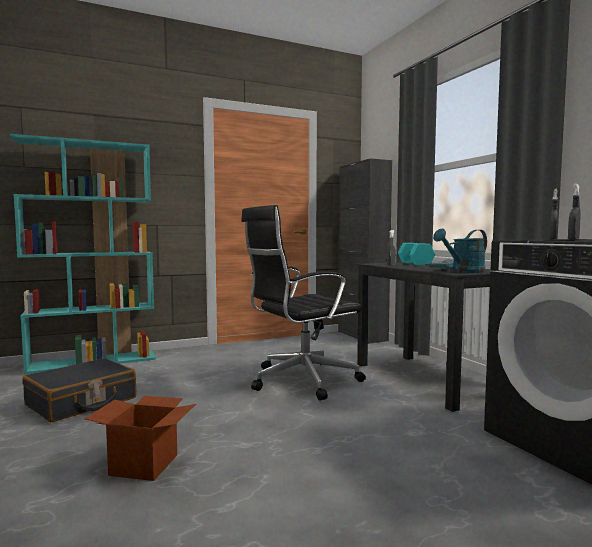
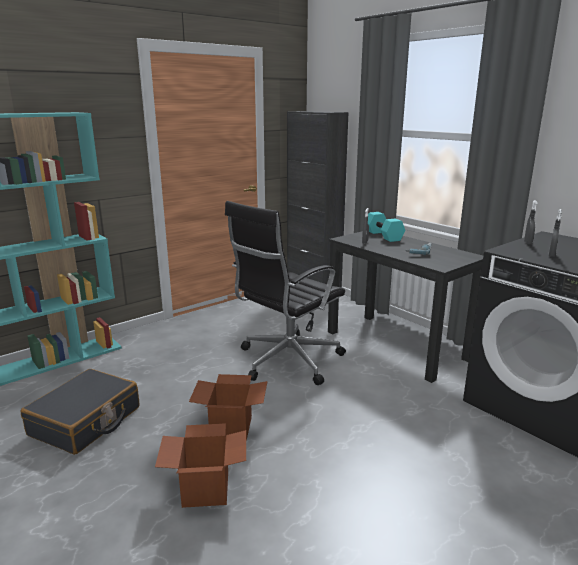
camera: 15 degrees left, 15 degrees up
turquoise watering can [433,229,487,273] -> none
none -> cardboard box [189,374,268,441]

